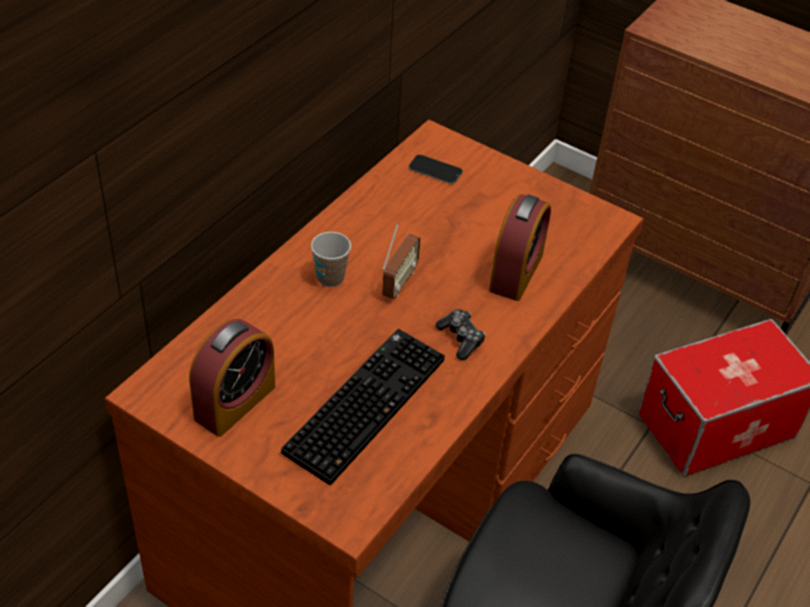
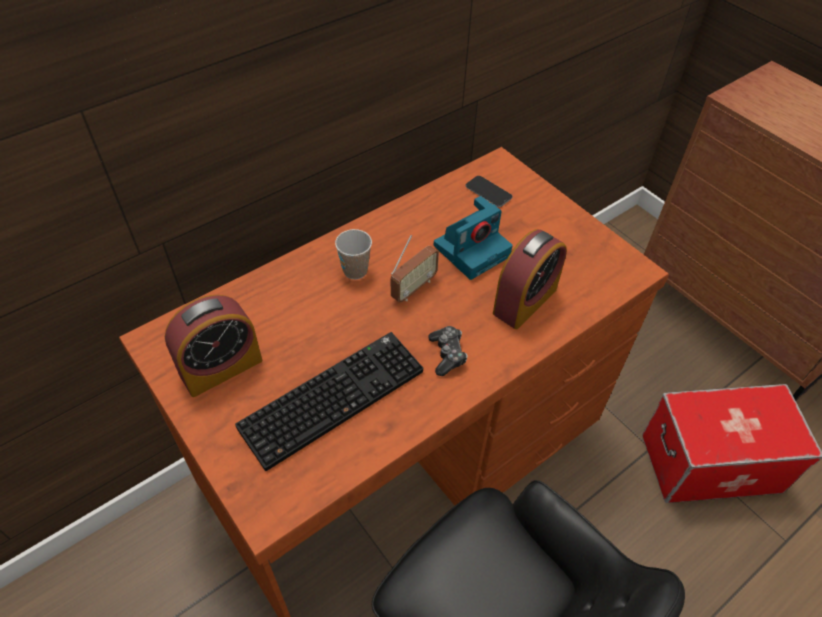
camera: 20 degrees right, 5 degrees up
none -> camera [434,196,512,280]

